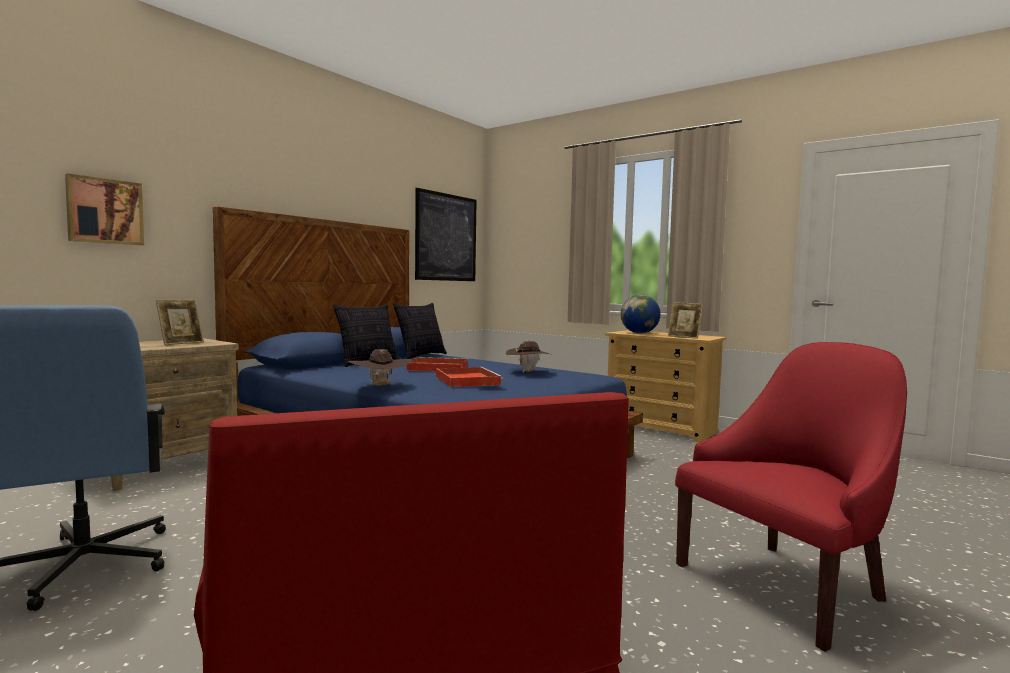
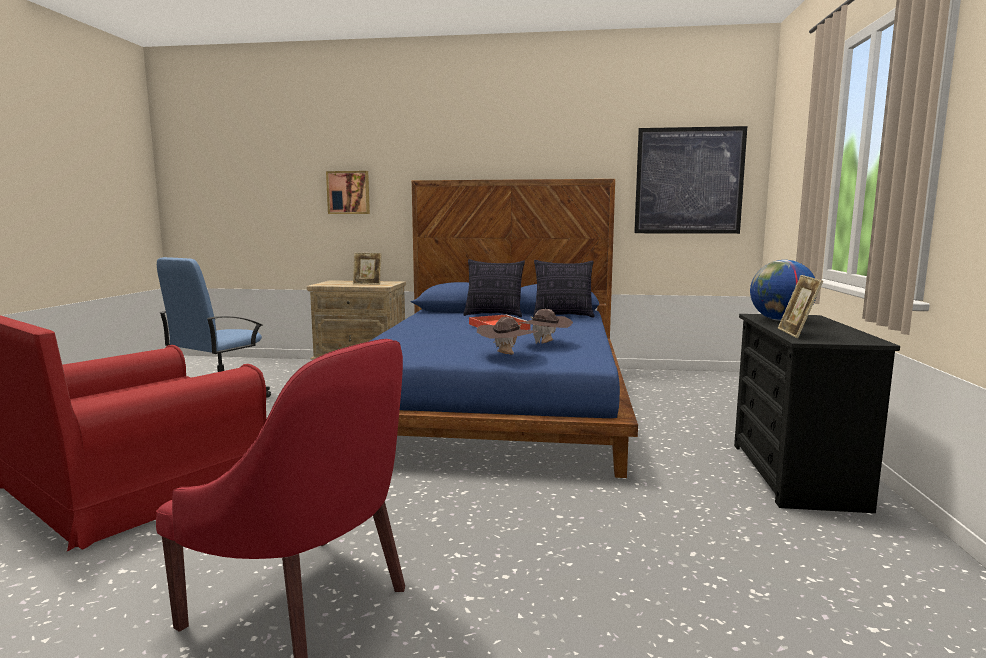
camera: 60 degrees right, 5 degrees up
brown hat [348,349,413,386] -> brown hat moved to [477,317,538,355]
red tray [436,367,503,387] -> none
beige dresser [605,330,727,442] -> black dresser [734,314,900,513]

